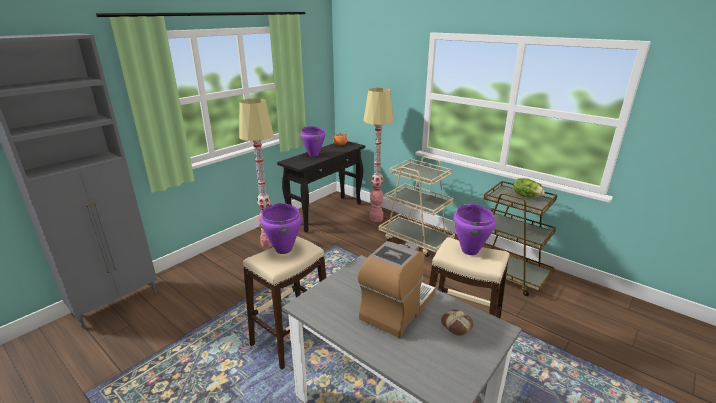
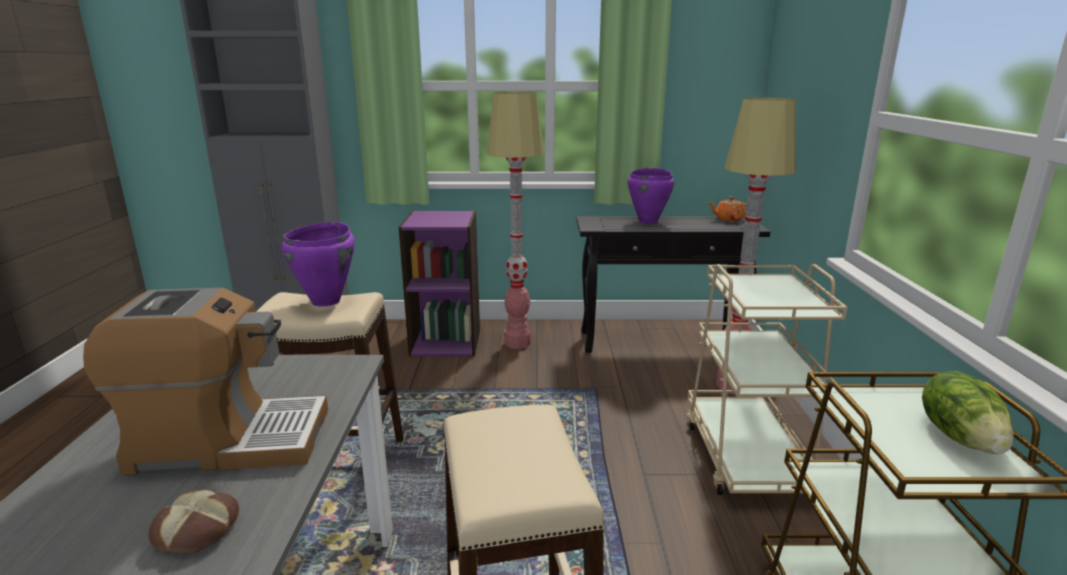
camera: 50 degrees right, 5 degrees down
purple cooking pot [453,204,496,255] -> none
none -> purple bookcase [399,211,480,356]

